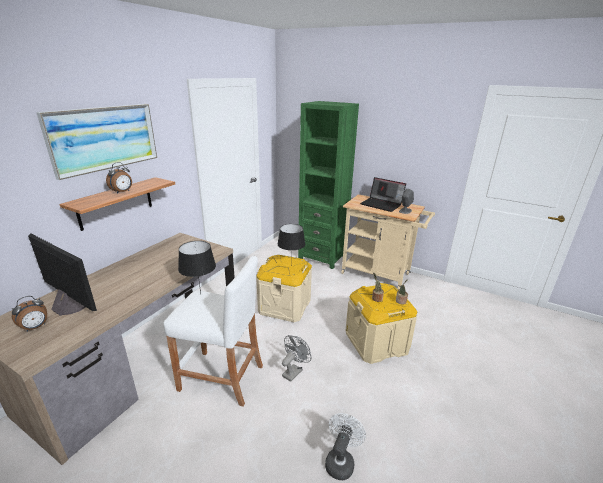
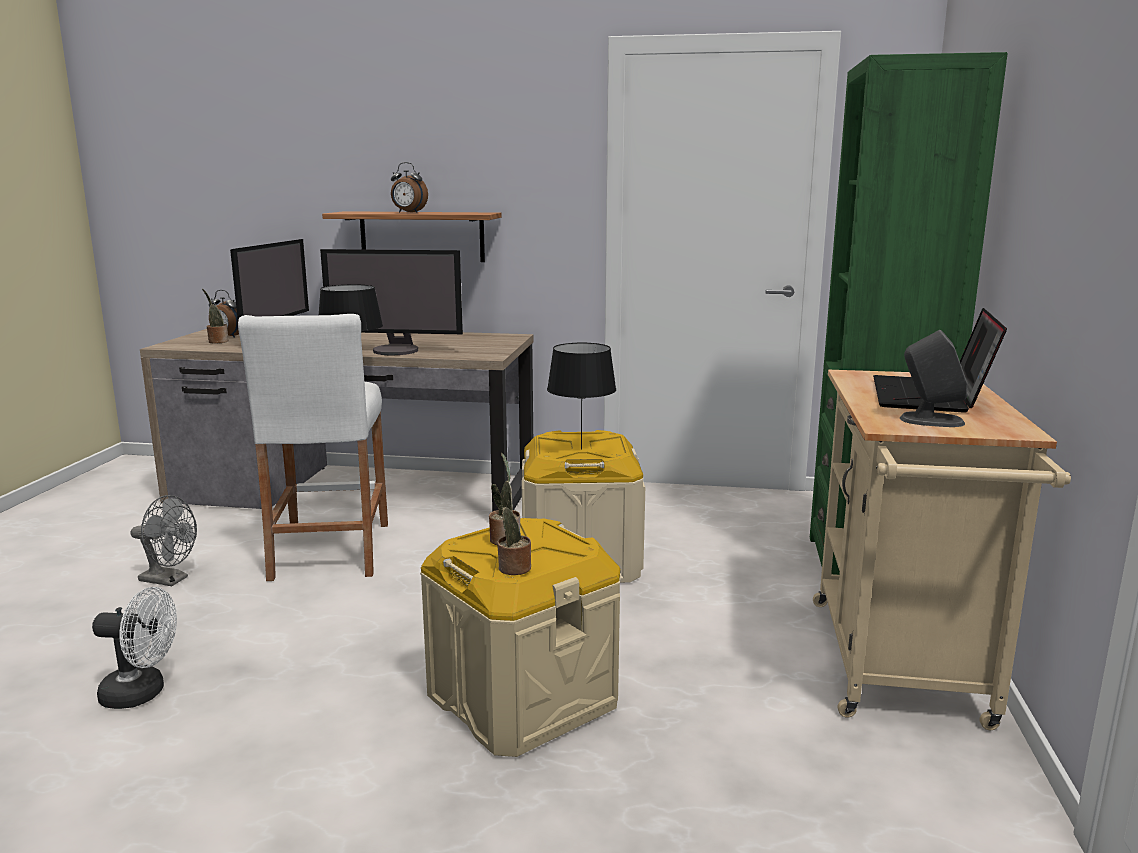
camera: 70 degrees right, 10 degrees down
picture [36,104,157,180] -> none
grey fan [282,335,311,382] -> grey fan moved to [131,495,197,586]
none -> potted plant [202,289,229,344]
none -> monitor [320,249,463,355]

